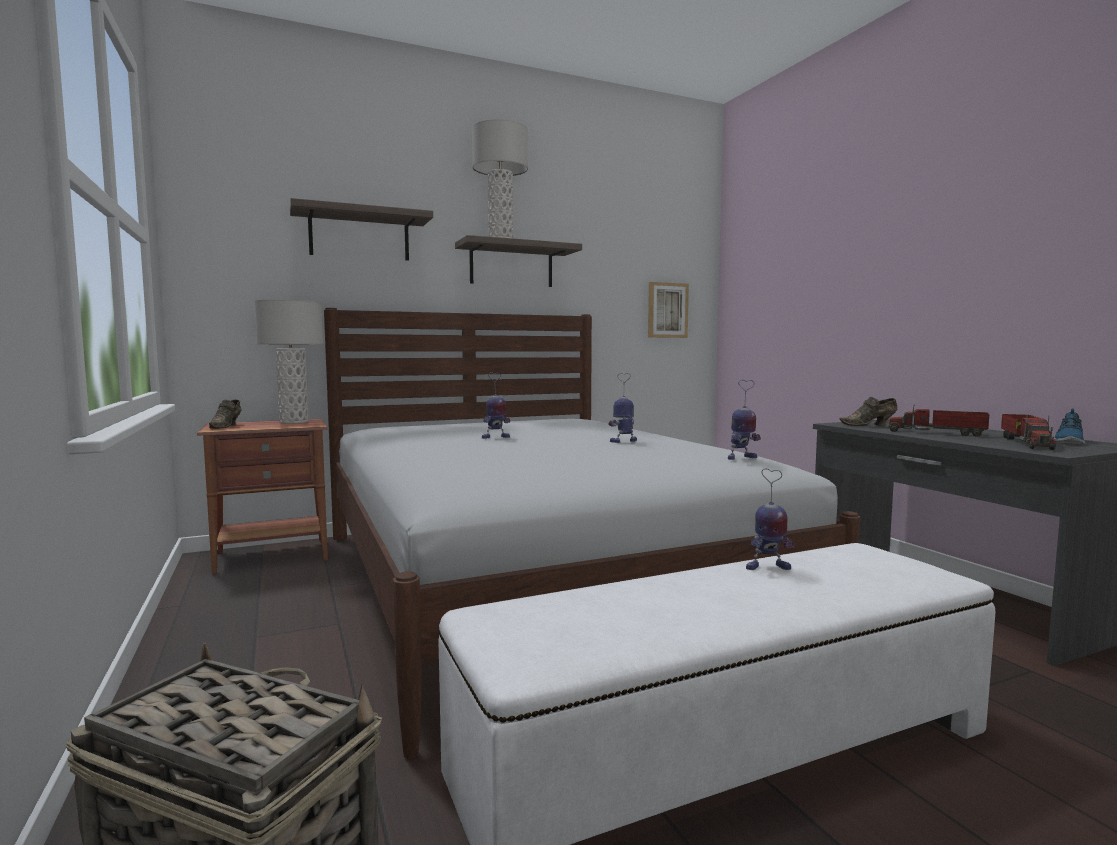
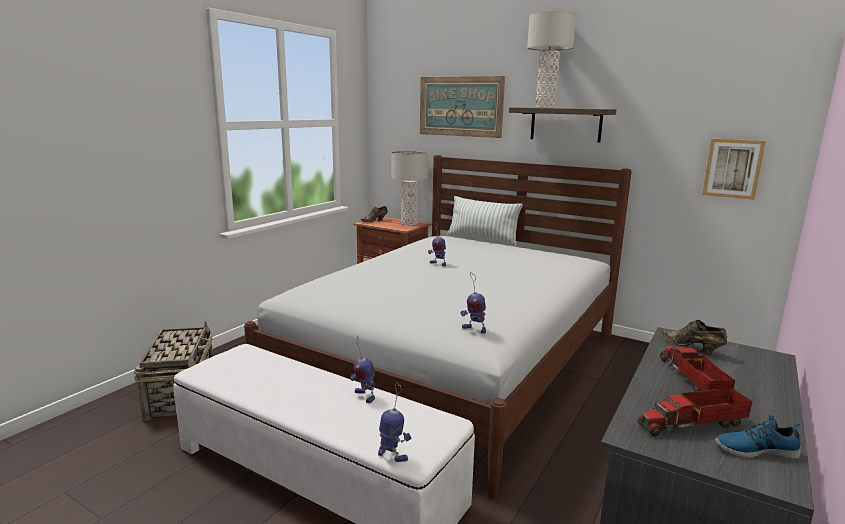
camera: 55 degrees right, 10 degrees up
shelf [290,198,433,261] -> picture [420,76,505,138]
toy robot [609,373,637,443] -> toy robot moved to [378,382,411,462]
none -> pillow [447,196,523,246]

